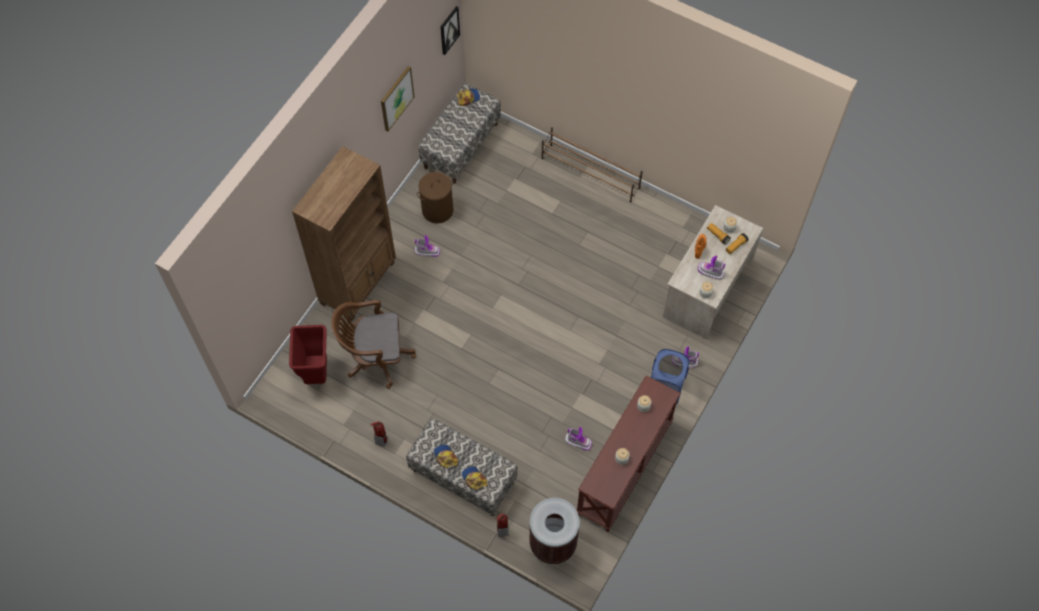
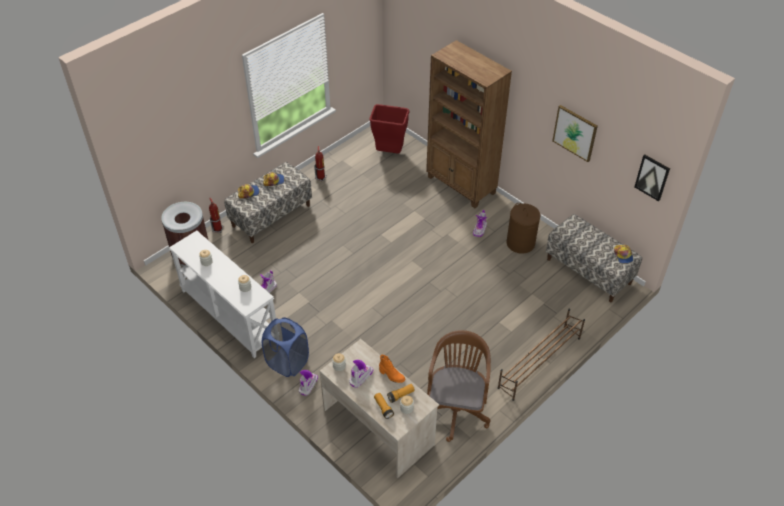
camera: 105 degrees right, 15 degrees down
brown office chair [331,300,416,389] -> brown office chair moved to [427,330,491,442]
brown console table [576,375,680,532] -> white console table [169,230,276,358]

